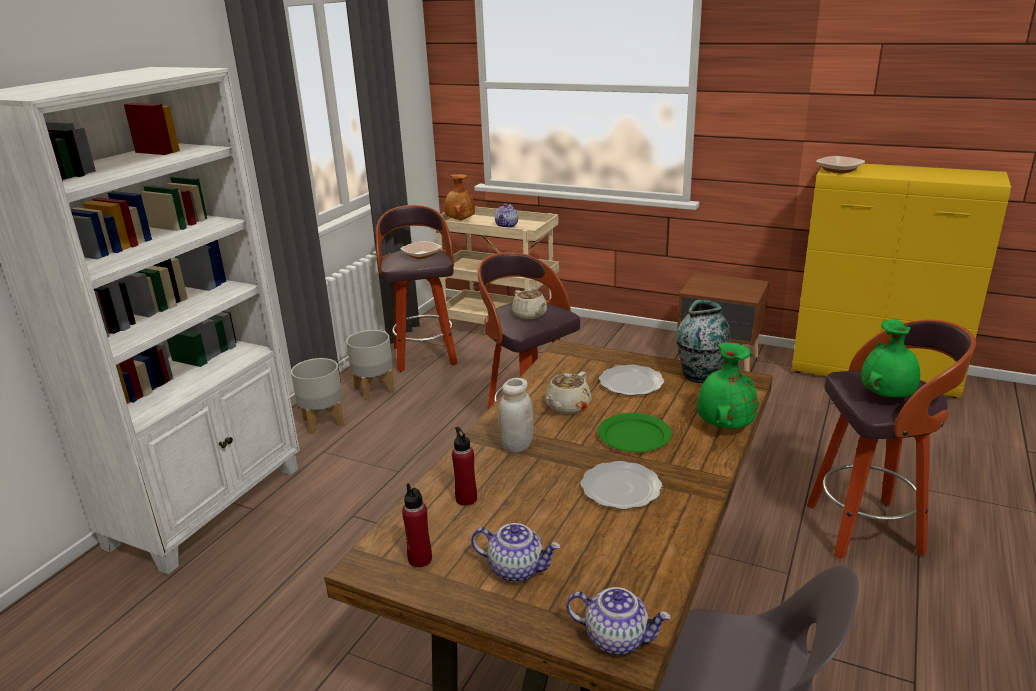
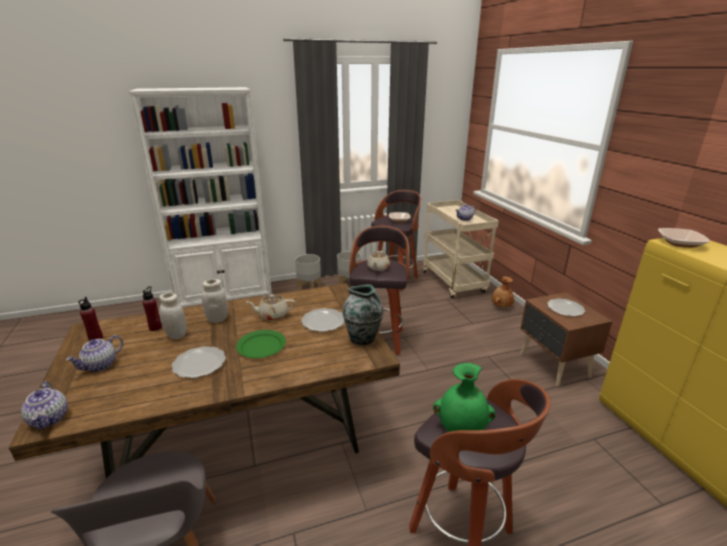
camera: 45 degrees right, 0 degrees up
brown vase [444,174,475,221] -> brown vase moved to [492,276,514,308]
teapot [471,523,561,582] -> teapot turned 60 degrees clockwise [66,335,123,372]
green vase [697,343,758,429] -> none
none -> white jar [159,292,187,339]
none -> plate [547,298,585,316]

